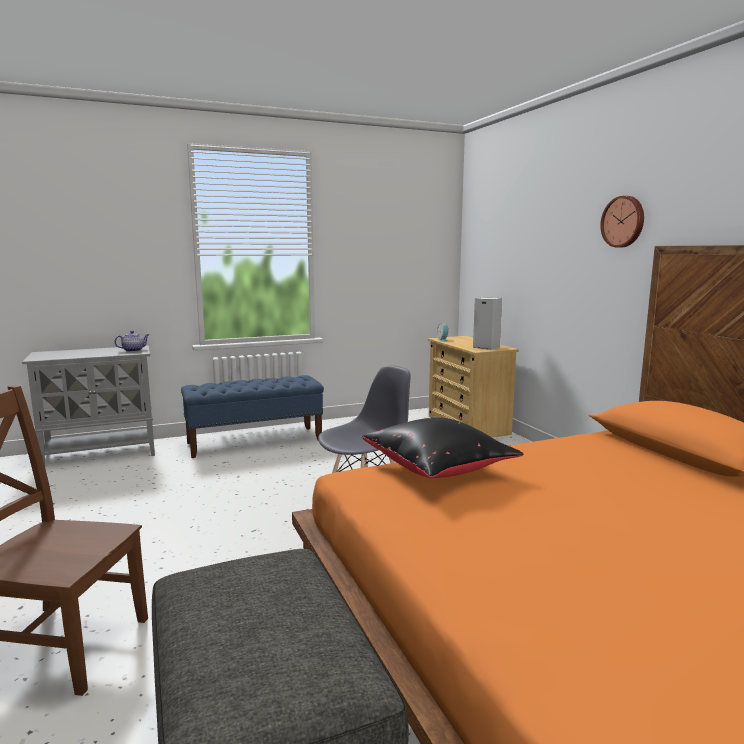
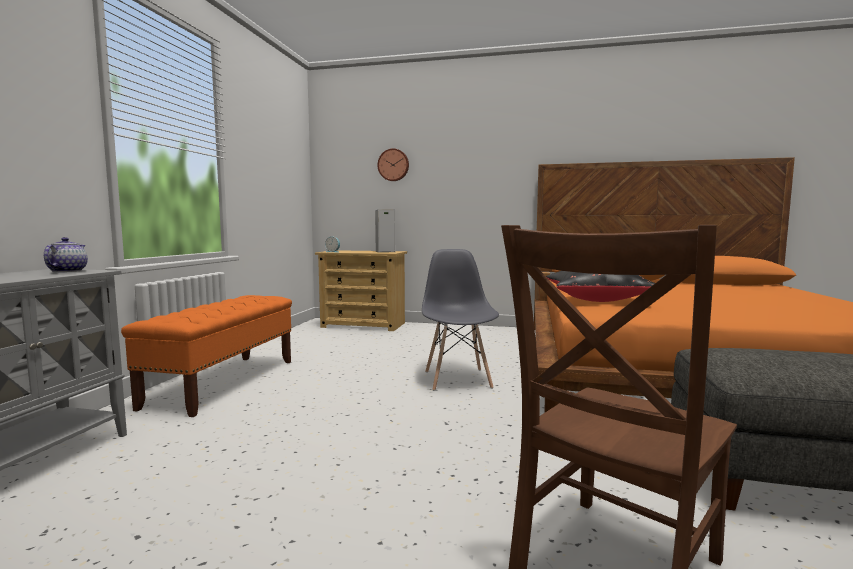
camera: 55 degrees left, 5 degrees down
blue bench [181,375,324,458] -> orange bench [121,295,292,417]
wall clock [600,196,644,248] -> wall clock moved to [378,148,409,181]

